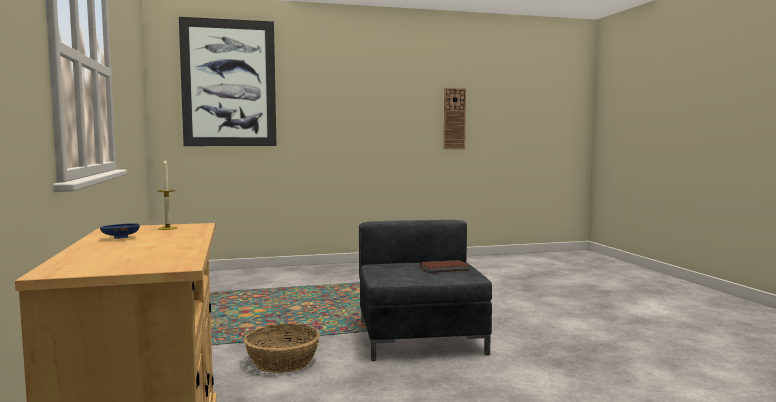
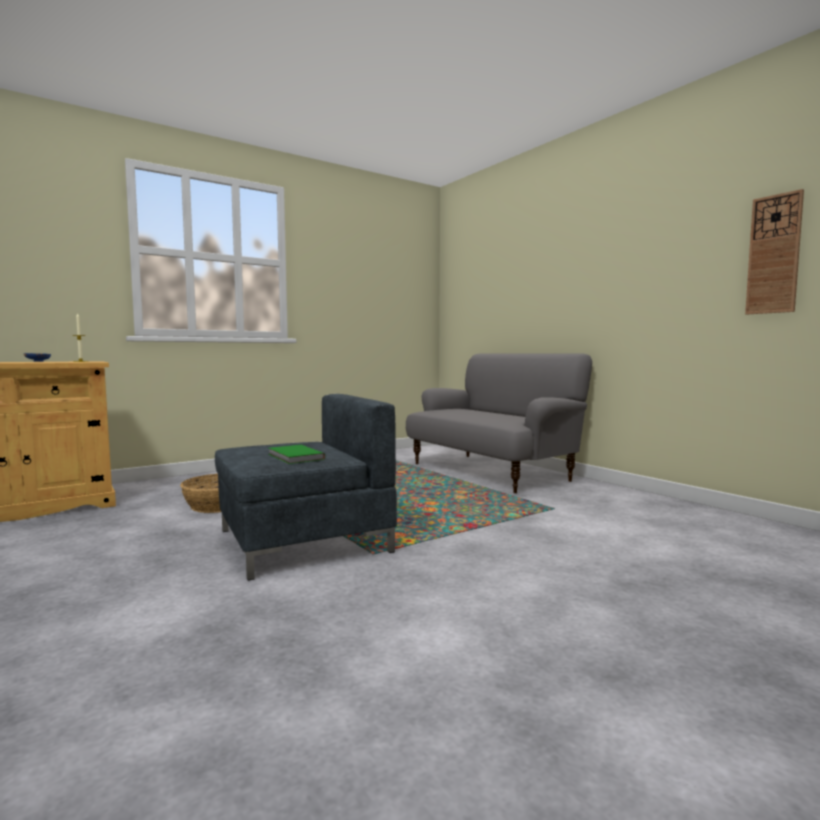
camera: 70 degrees right, 0 degrees up
picture [179,17,277,146] -> none
brown book [420,260,470,273] -> green book [269,445,325,464]
none -> grey sofa [406,353,592,494]

